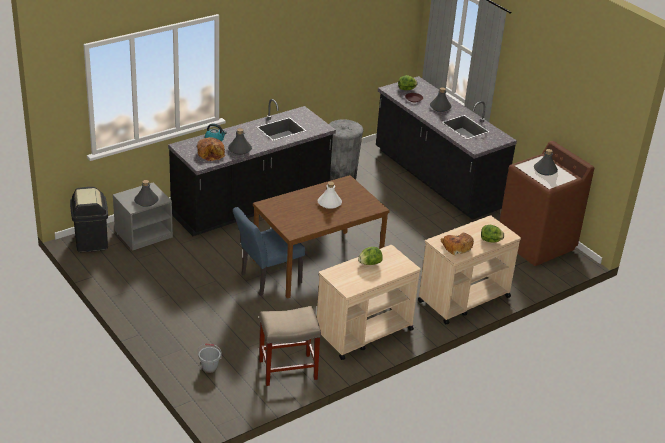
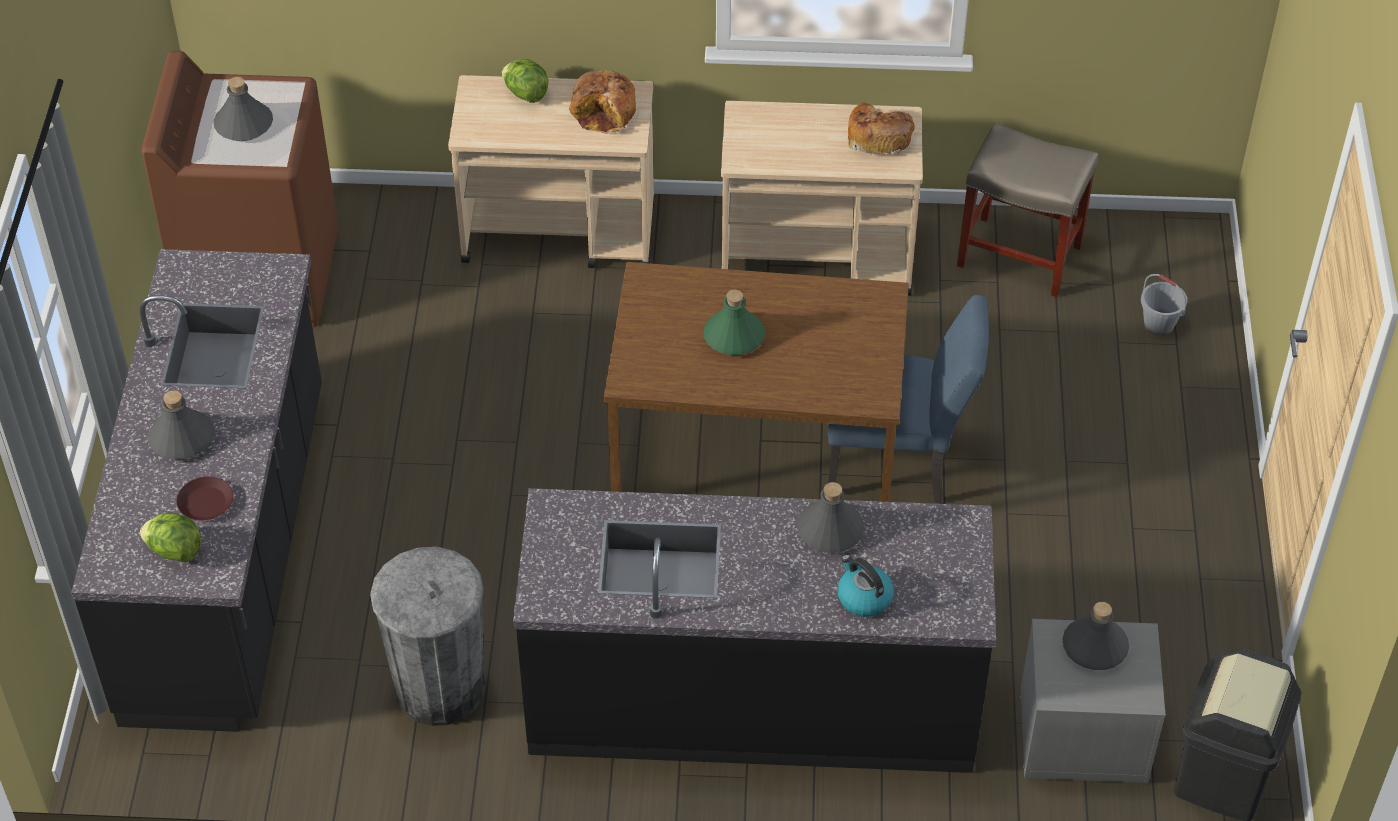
camera: 140 degrees left, 15 degrees up
bread [197,137,225,161] -> bread moved to [848,103,915,155]
white bottle [317,182,342,209] -> green bottle [703,290,765,355]
lettuce [358,247,383,265] -> none

